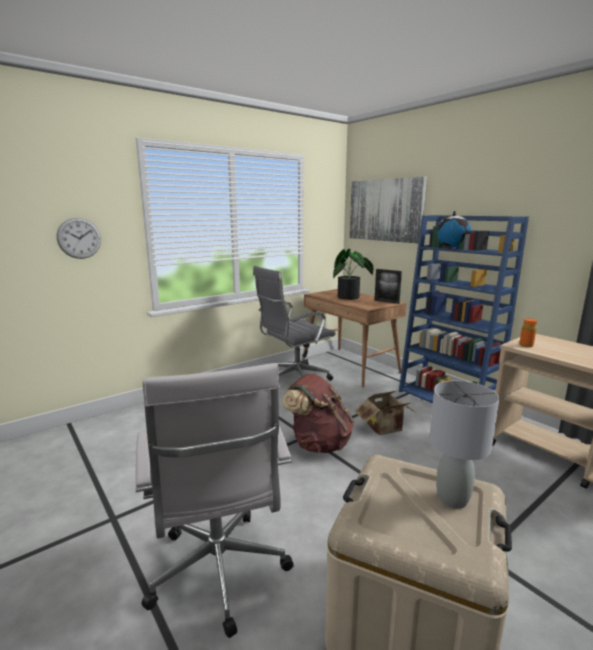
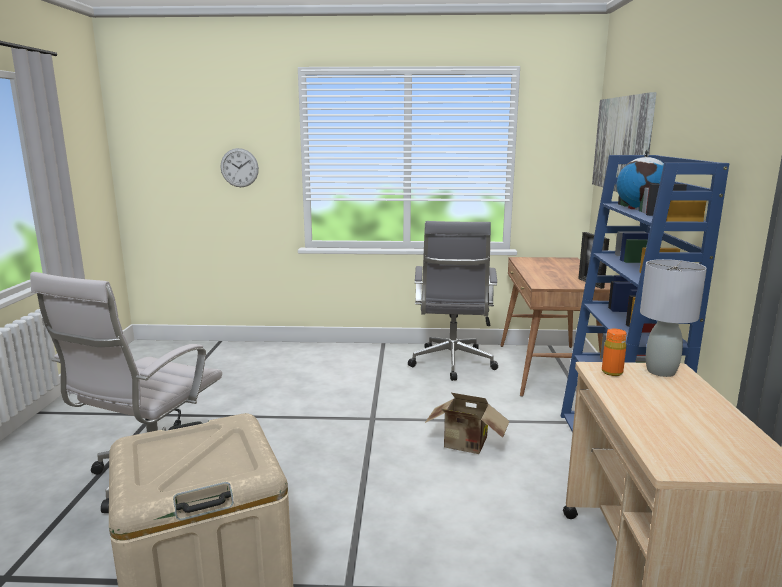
camera: 40 degrees right, 0 degrees up
grey office chair [253,266,336,381] -> grey office chair turned 90 degrees counterclockwise [408,221,498,381]
brown backpack [282,374,354,453] -> none
potted plant [333,249,373,300] -> none
grey table lamp [429,381,499,509] -> grey table lamp moved to [640,259,707,377]

